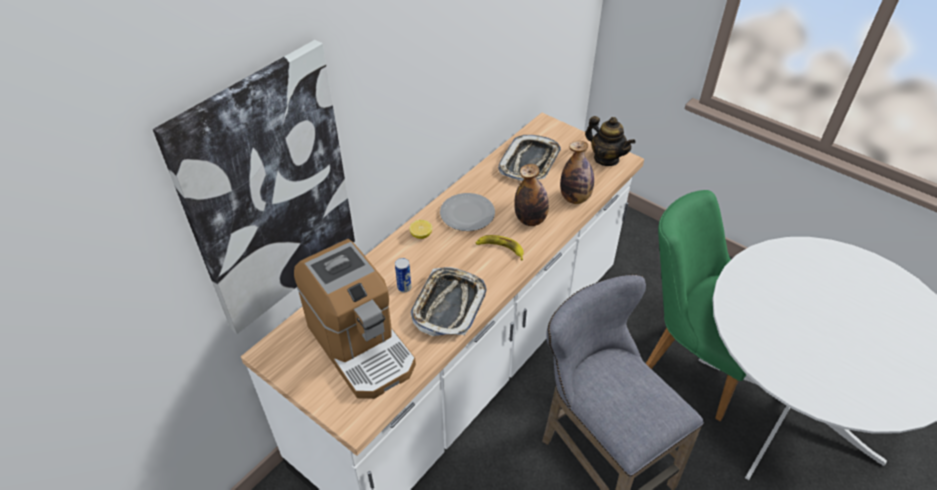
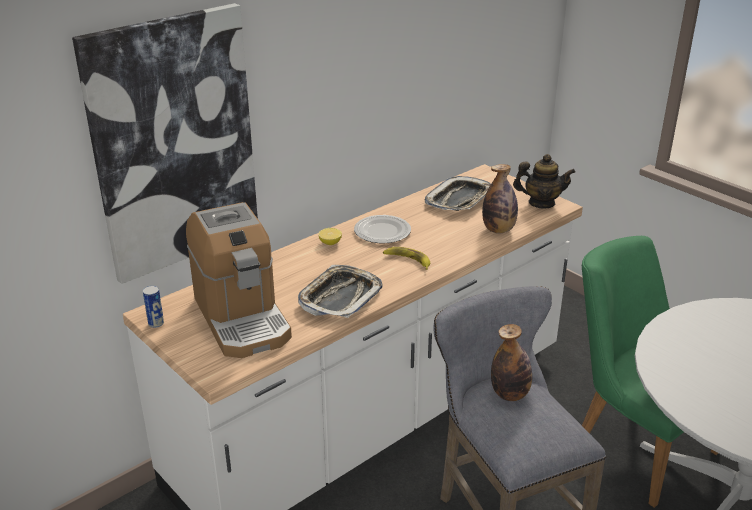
camera: 10 degrees right, 15 degrees down
can [395,258,411,292] -> can moved to [143,286,164,328]
bottle [514,164,549,226] -> bottle moved to [491,324,532,401]
teapot [585,116,636,166] -> teapot turned 45 degrees counterclockwise [513,154,576,208]

